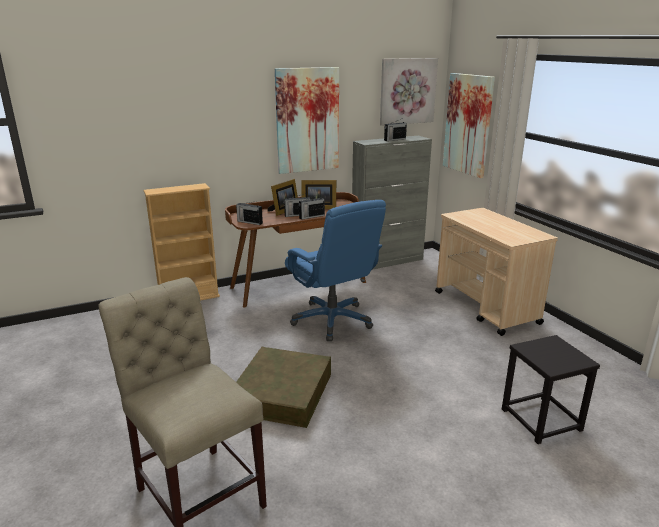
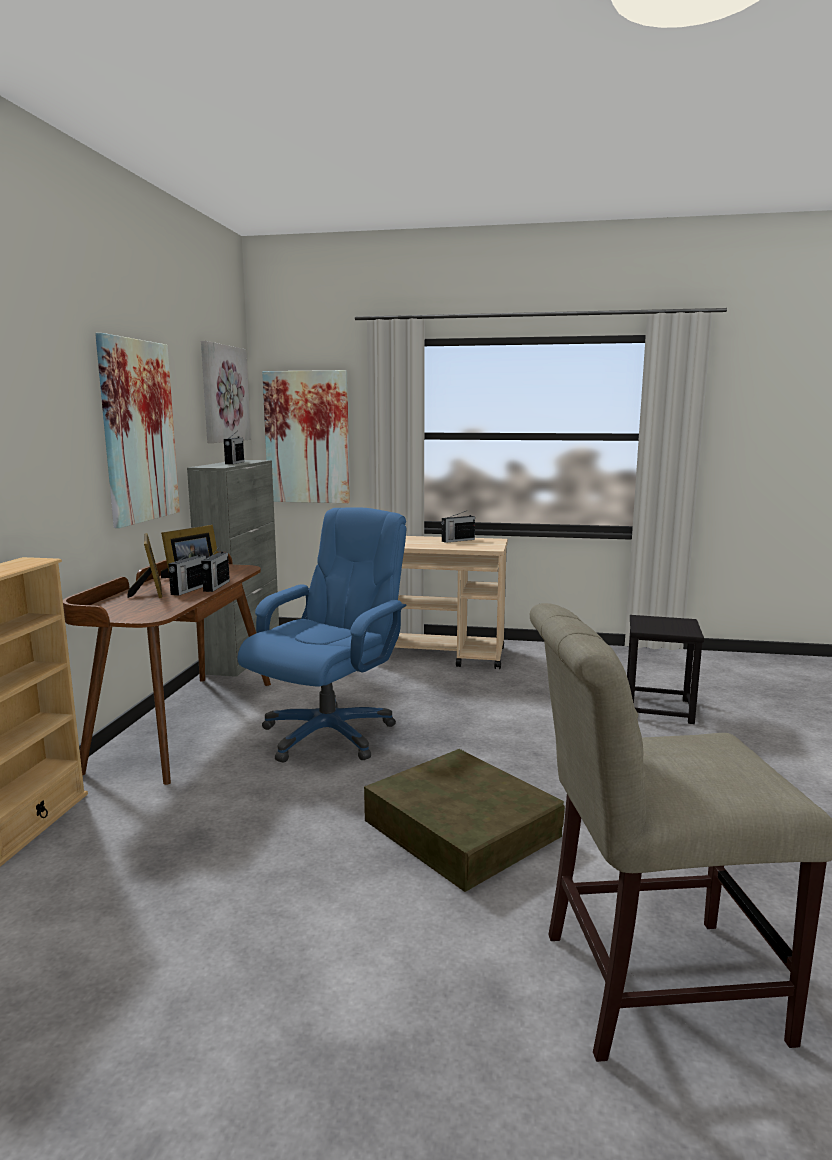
camera: 55 degrees left, 10 degrees down
radio [236,201,263,225] -> radio moved to [441,510,475,543]
blue office chair [285,200,386,341] -> blue office chair turned 60 degrees counterclockwise [237,508,407,763]

